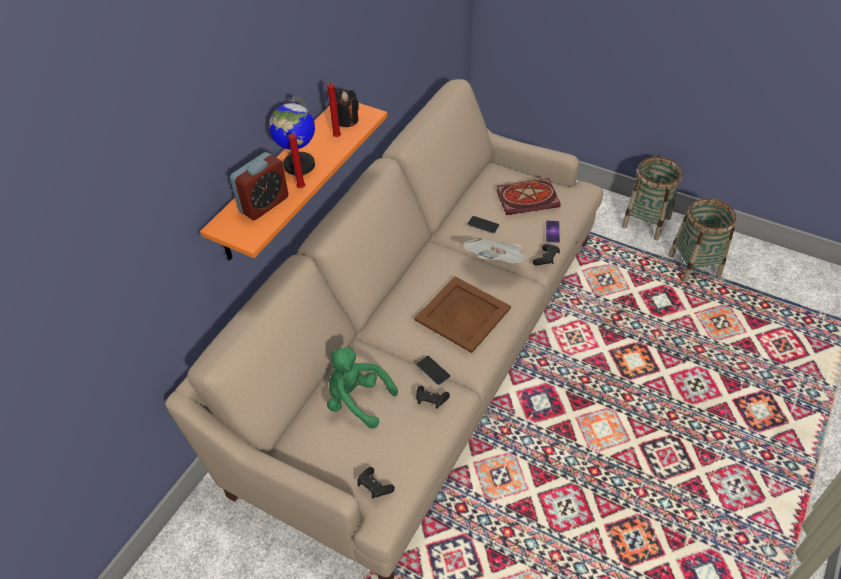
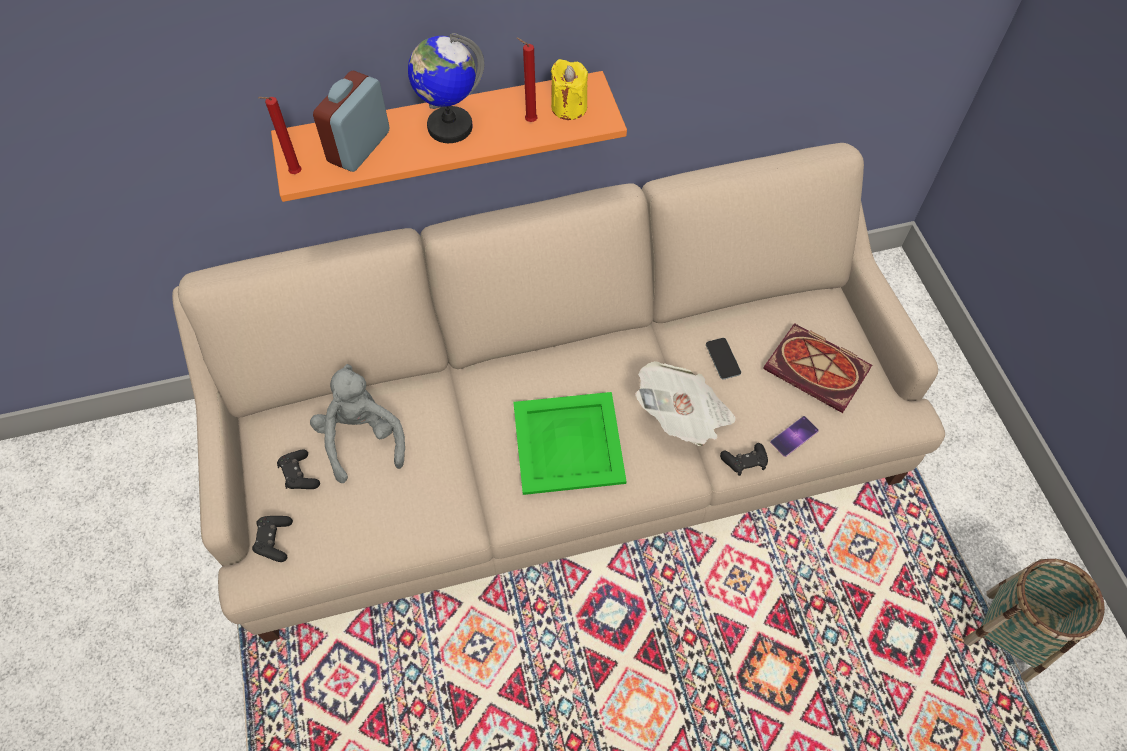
camera: 45 degrees right, 10 degrees up
alarm clock [230,152,288,220] -> alarm clock turned 120 degrees clockwise [313,71,390,172]
red candle [288,133,305,188] -> red candle moved to [258,97,302,174]
green plush toy [327,348,398,429] -> grey plush toy [310,364,405,483]
black candle [335,89,359,127] -> yellow candle [551,59,588,120]
brown tray [414,276,511,353] -> green tray [513,392,627,495]
black game controller [416,386,450,409] -> black game controller moved to [277,449,320,489]
phone [417,356,450,385] -> none
basket [622,157,682,240] -> none

